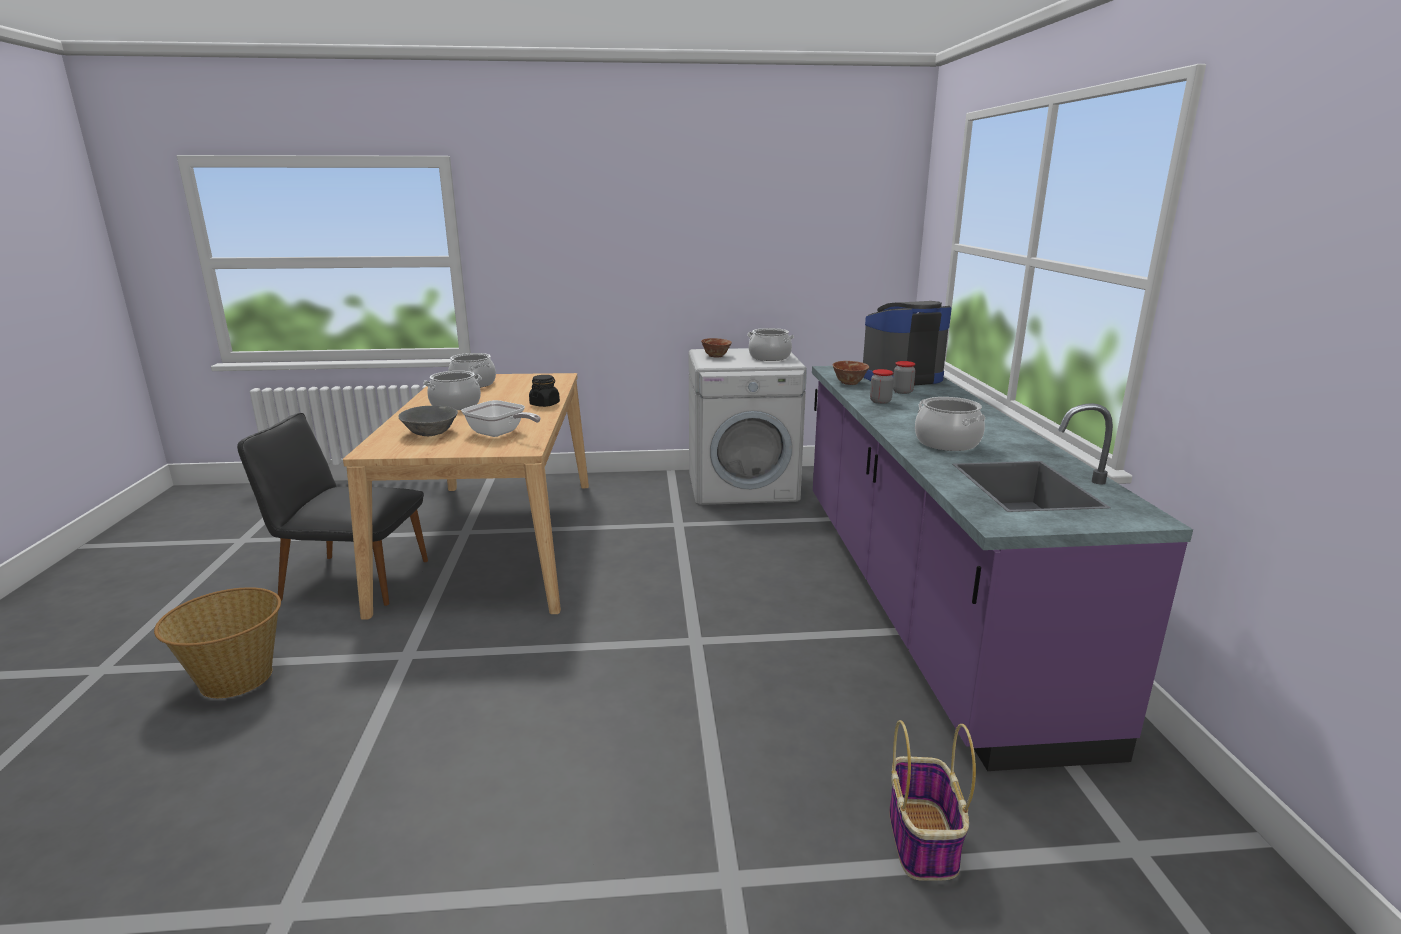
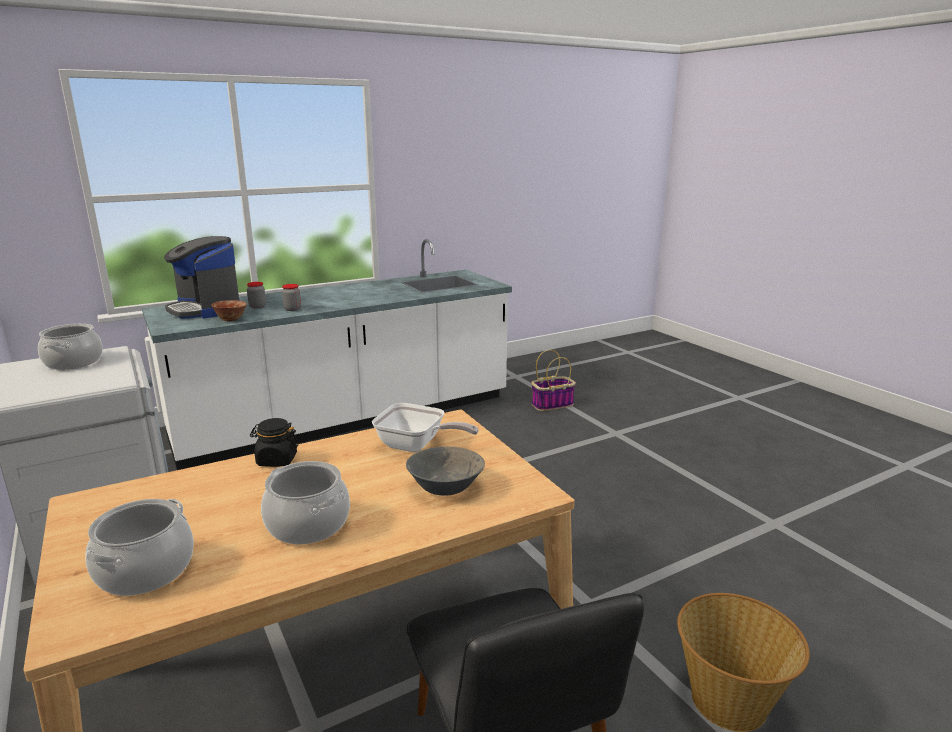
camera: 115 degrees left, 0 degrees up
frying pan [461,400,541,437] -> frying pan turned 105 degrees clockwise [372,403,479,452]
bowl [701,338,732,358] -> none
purple counter [812,366,1193,771] -> white counter [142,239,512,470]
cooking pot [915,397,985,451] -> none

